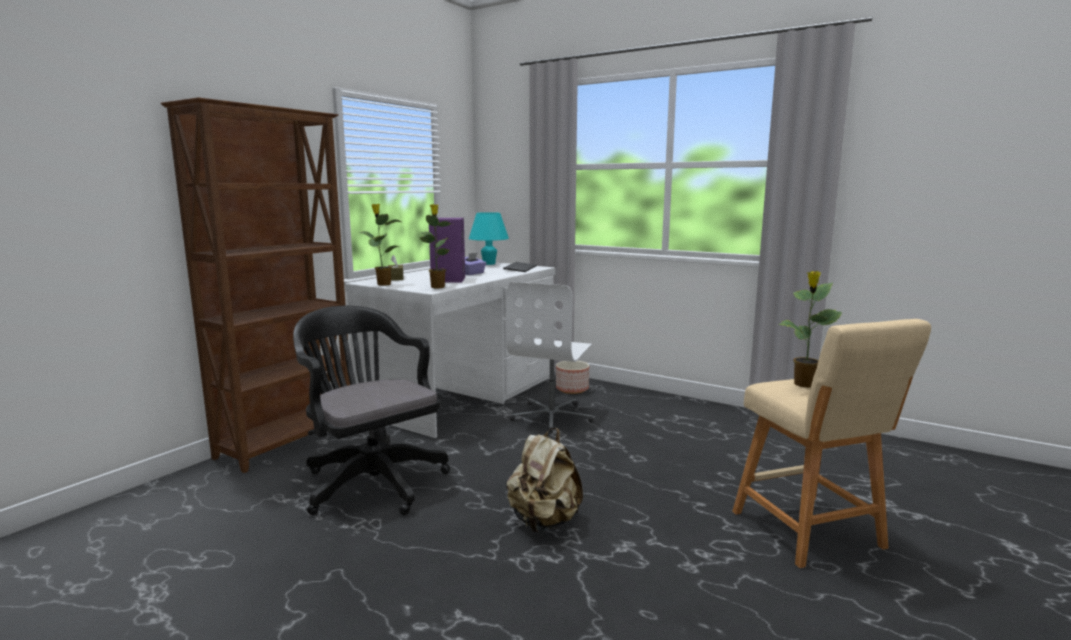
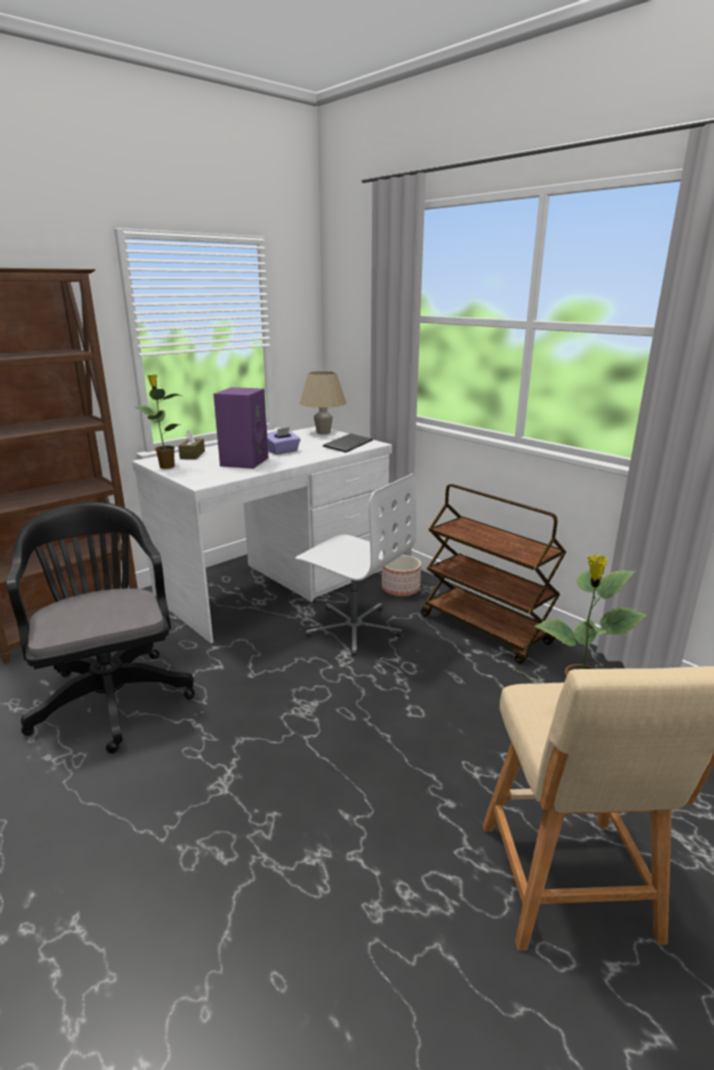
camera: 15 degrees right, 10 degrees up
potted plant [420,204,452,288] -> none
turquoise table lamp [469,212,509,265] -> beige table lamp [299,371,346,434]
white office chair [506,282,593,433] -> white office chair turned 90 degrees counterclockwise [295,473,416,656]
beige backpack [507,428,583,532] -> none
none -> brown cart [421,484,566,664]

